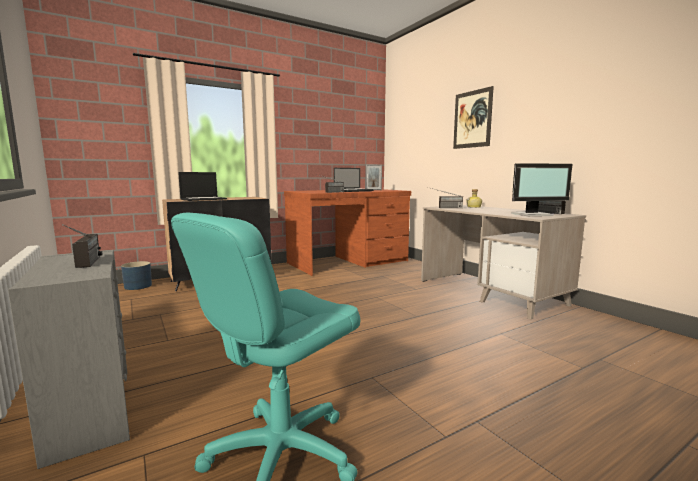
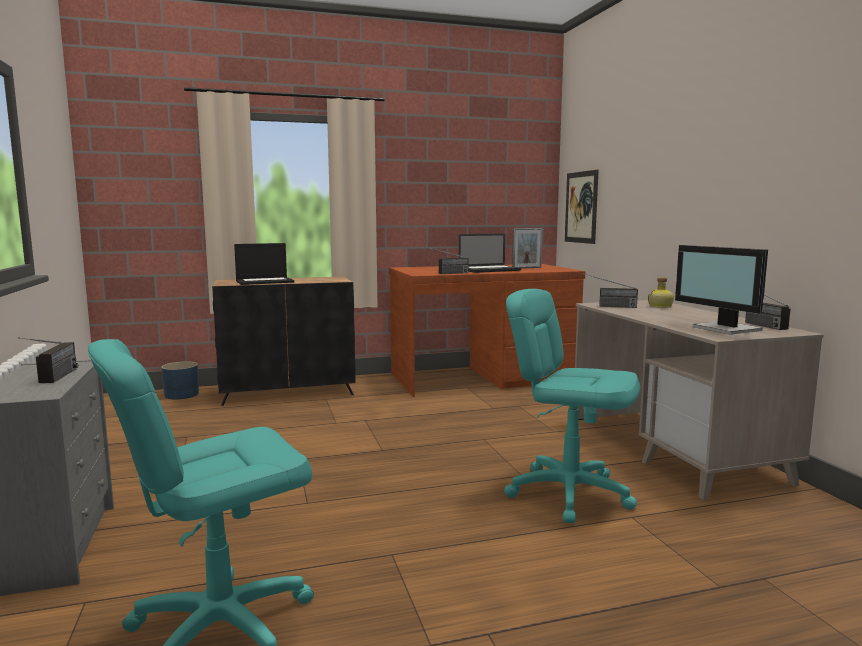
camera: 15 degrees right, 0 degrees up
picture [453,86,494,149] -> picture moved to [565,170,599,244]
monitor [511,163,572,216] -> monitor turned 60 degrees clockwise [675,245,768,335]
none -> turquoise office chair [504,289,640,523]

